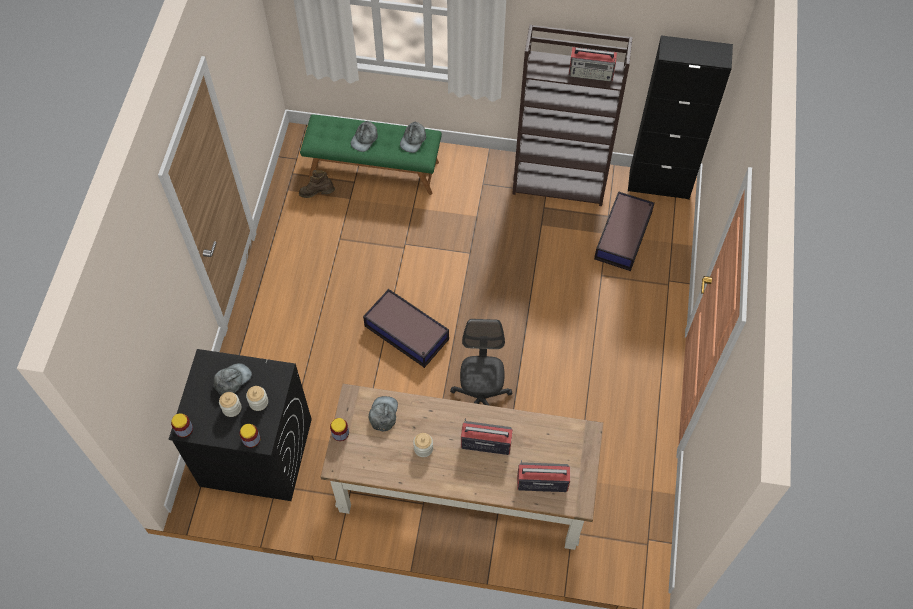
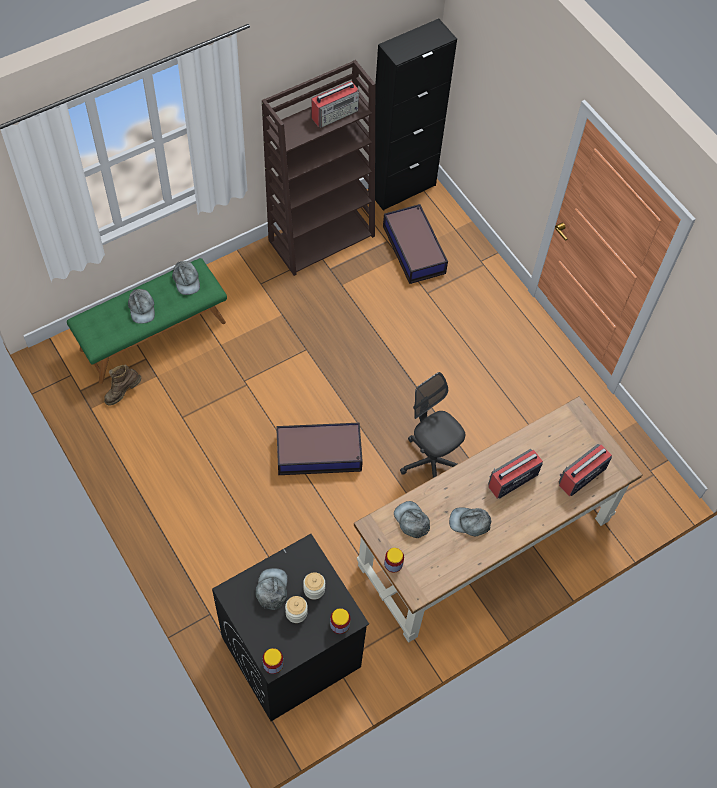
camera: 45 degrees left, 0 degrees up
jar [413,433,433,457] -> grey cap [449,507,491,537]

